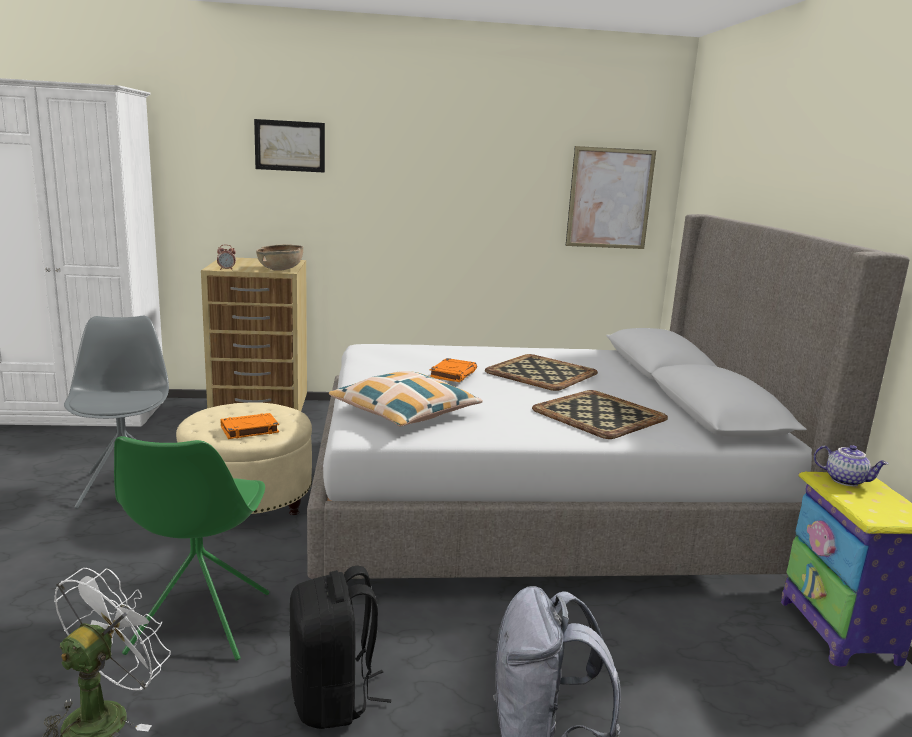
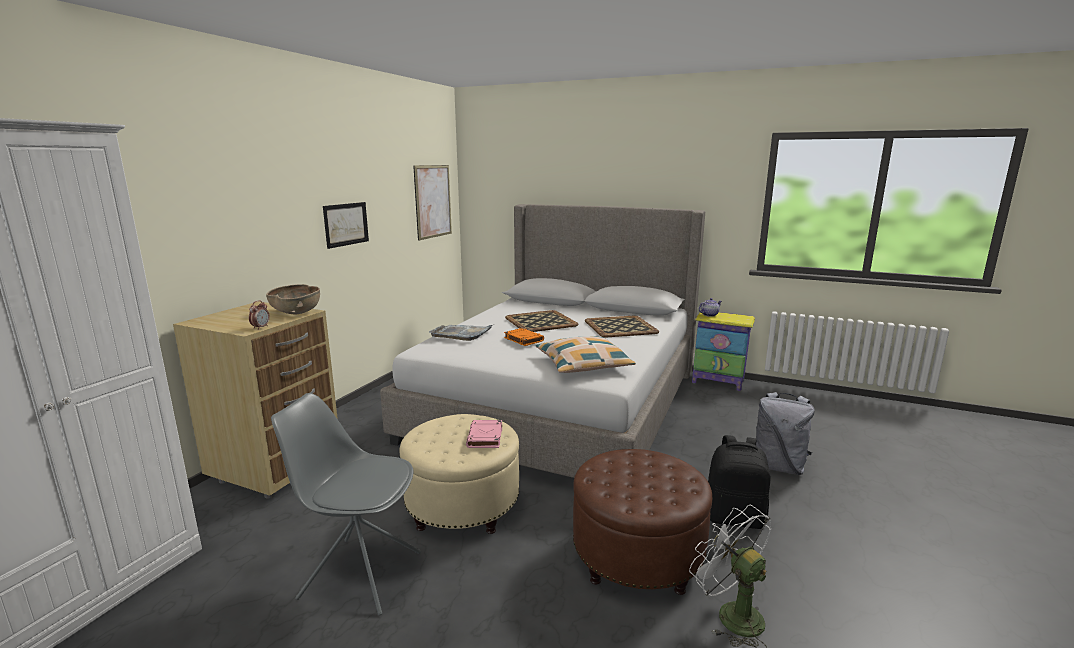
camera: 60 degrees left, 0 degrees up
green chair [114,436,269,661] -> brown ottoman [573,449,712,595]
orange book [221,413,279,439] -> pink book [466,420,502,448]
picture [254,119,325,173] -> picture moved to [323,202,369,249]
none -> grey tray [429,325,492,341]

